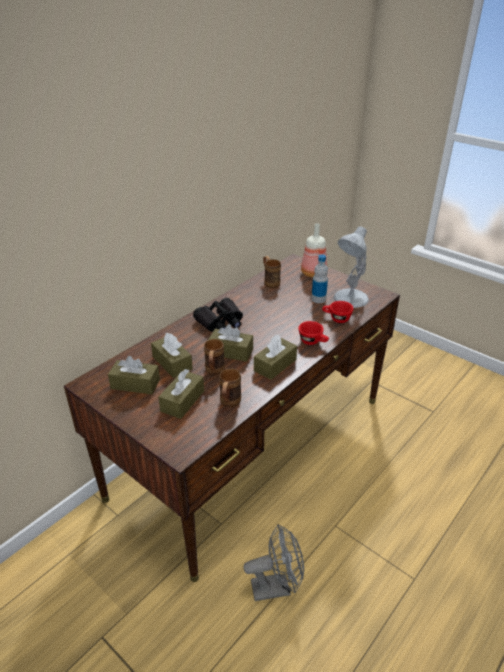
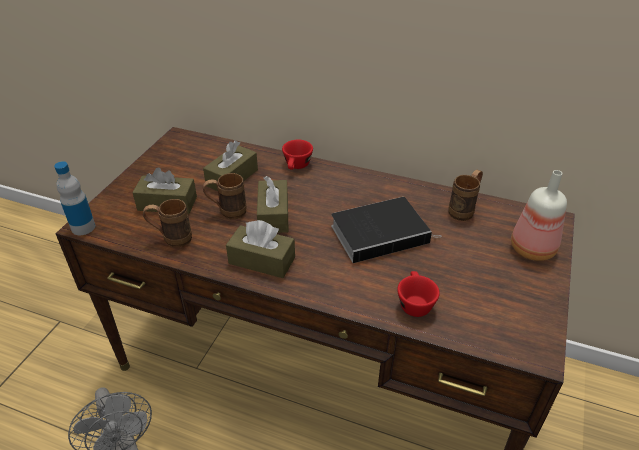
camera: 70 degrees right, 5 degrees up
brown tissue box [108,356,160,394] -> none
black binoculars [193,298,243,332] -> none
red cup [298,321,329,345] -> red cup moved to [282,140,313,170]
bottle [311,254,328,303] -> bottle moved to [54,161,96,235]
white table lamp [334,226,369,308] -> none
none -> book [331,197,442,263]

